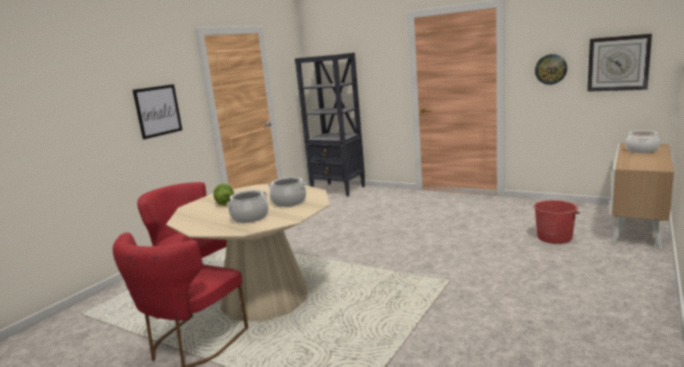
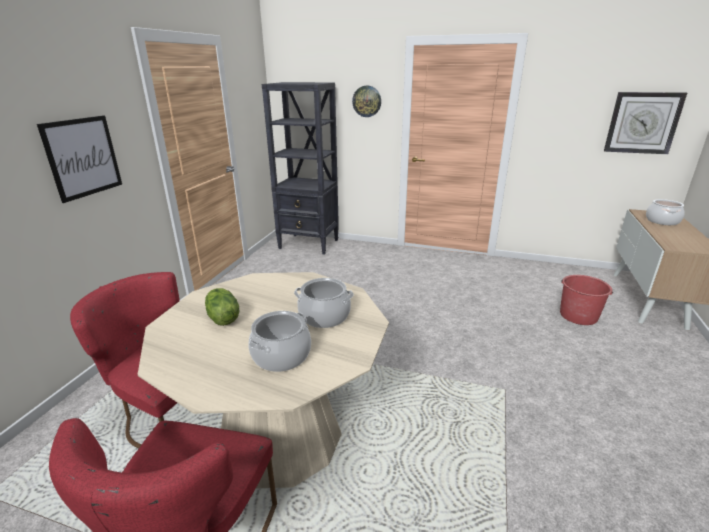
camera: 15 degrees left, 10 degrees up
wall clock [535,54,567,85] -> wall clock moved to [352,86,381,117]

